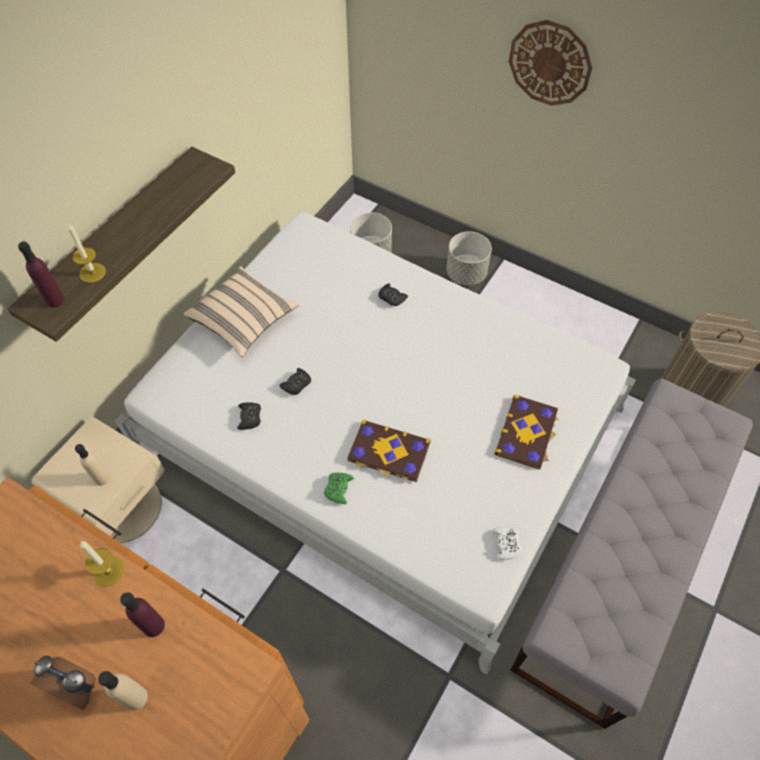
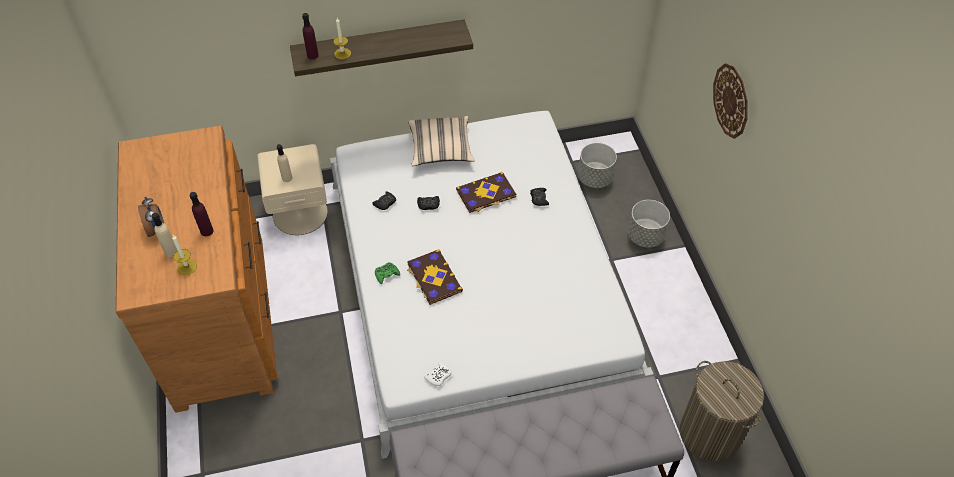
camera: 45 degrees right, 5 degrees down
candle [80,541,124,587] -> candle moved to [172,235,197,275]
book [494,395,558,470] -> book moved to [456,172,516,213]

